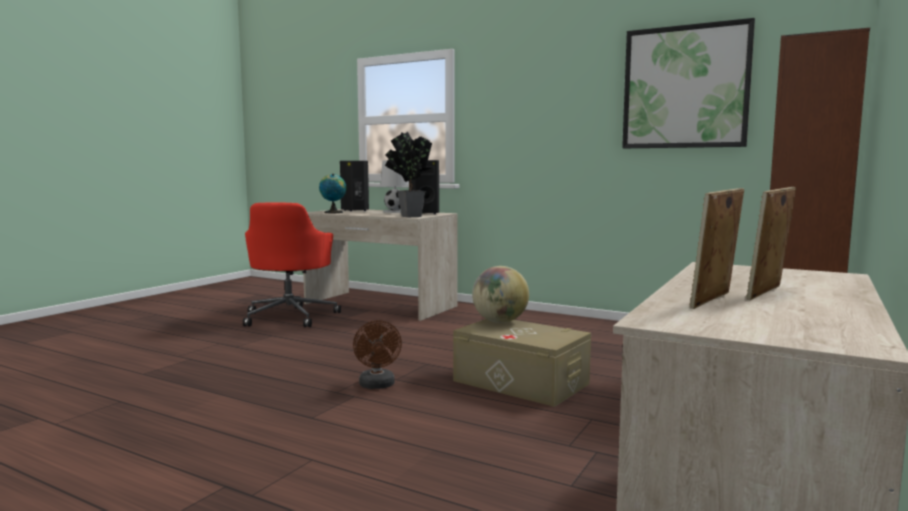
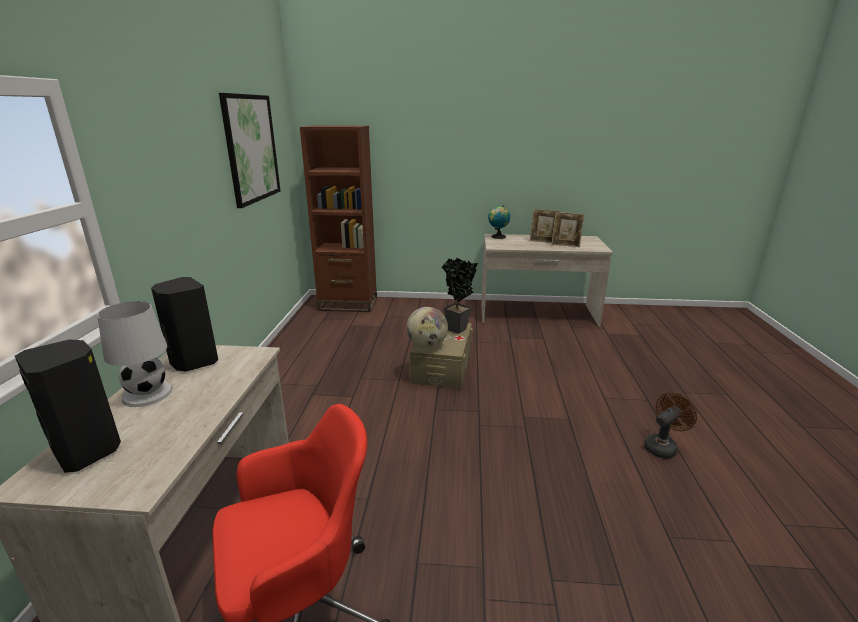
camera: 115 degrees left, 15 degrees up
globe [319,174,347,213] -> globe moved to [488,206,510,239]
brown fan [353,320,402,389] -> brown fan moved to [644,392,697,459]
potted plant [385,132,432,218] -> potted plant moved to [442,258,478,333]

